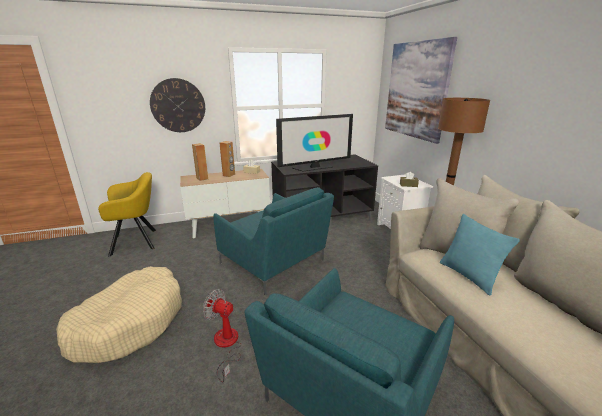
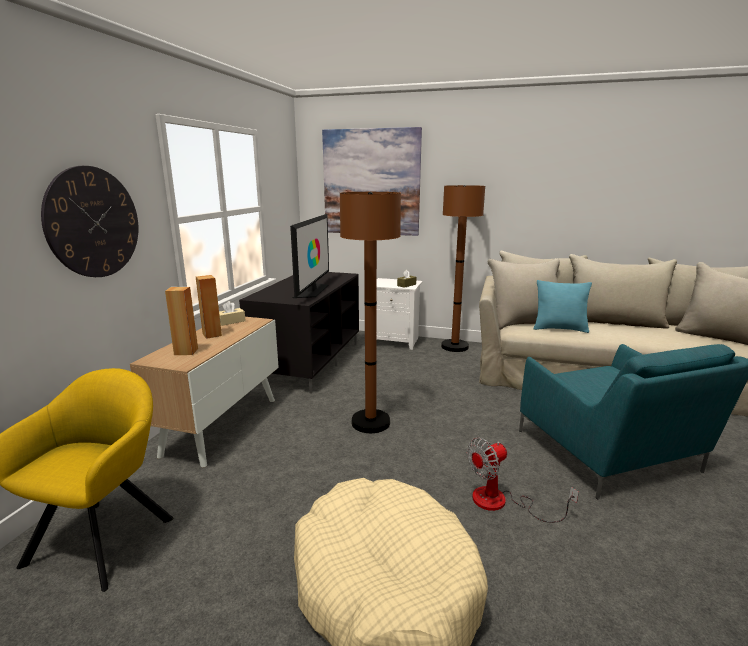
camera: 55 degrees left, 5 degrees down
turquoise armchair [213,187,334,295] -> brown floor lamp [340,192,401,433]

